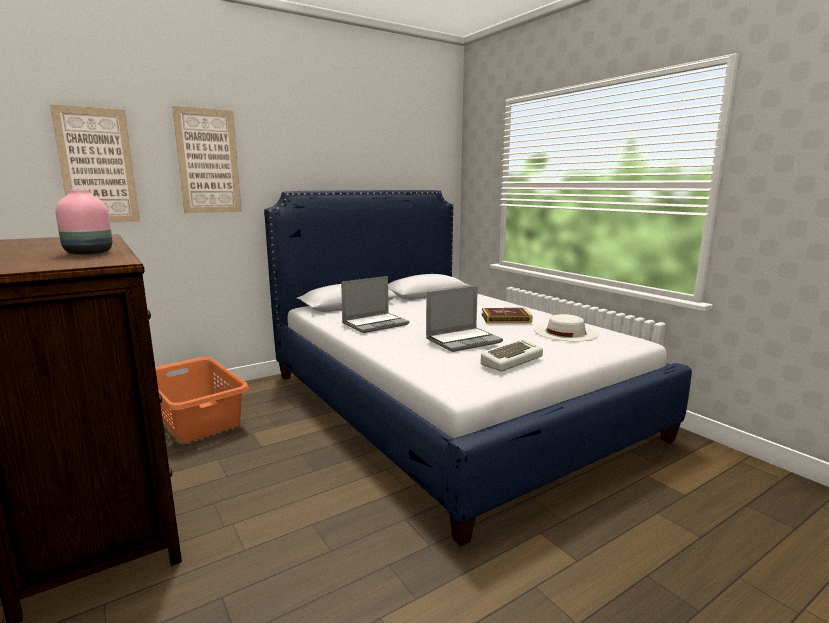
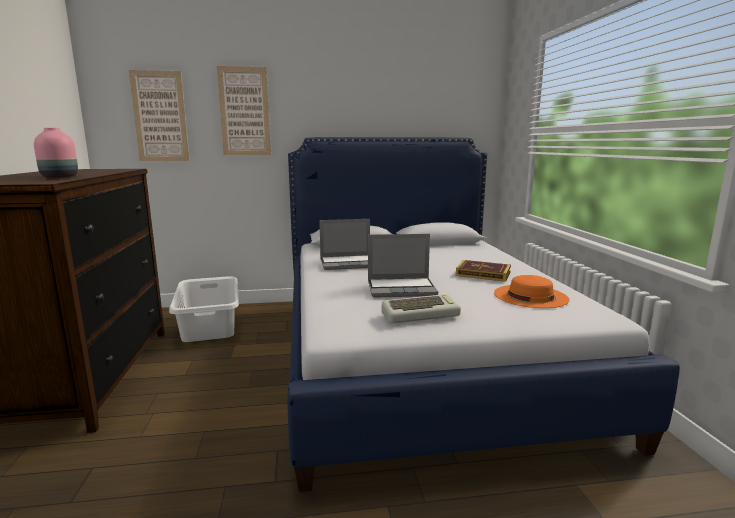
camera: 25 degrees right, 0 degrees up
orange laundry basket [155,357,249,442] -> white laundry basket [169,276,239,342]
white hat [534,314,599,341] -> orange hat [494,275,570,308]

